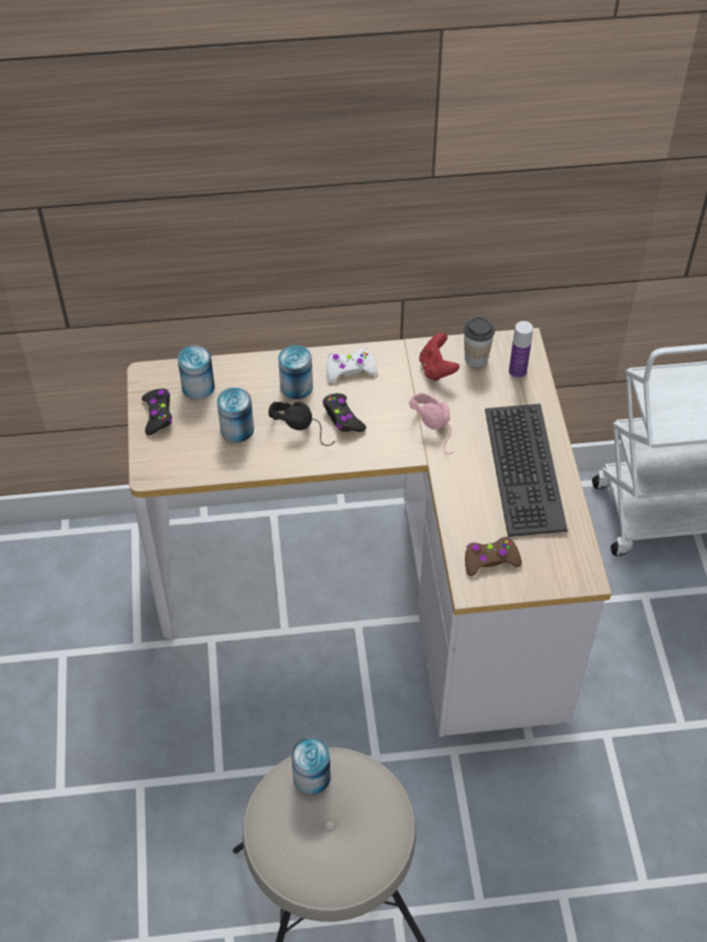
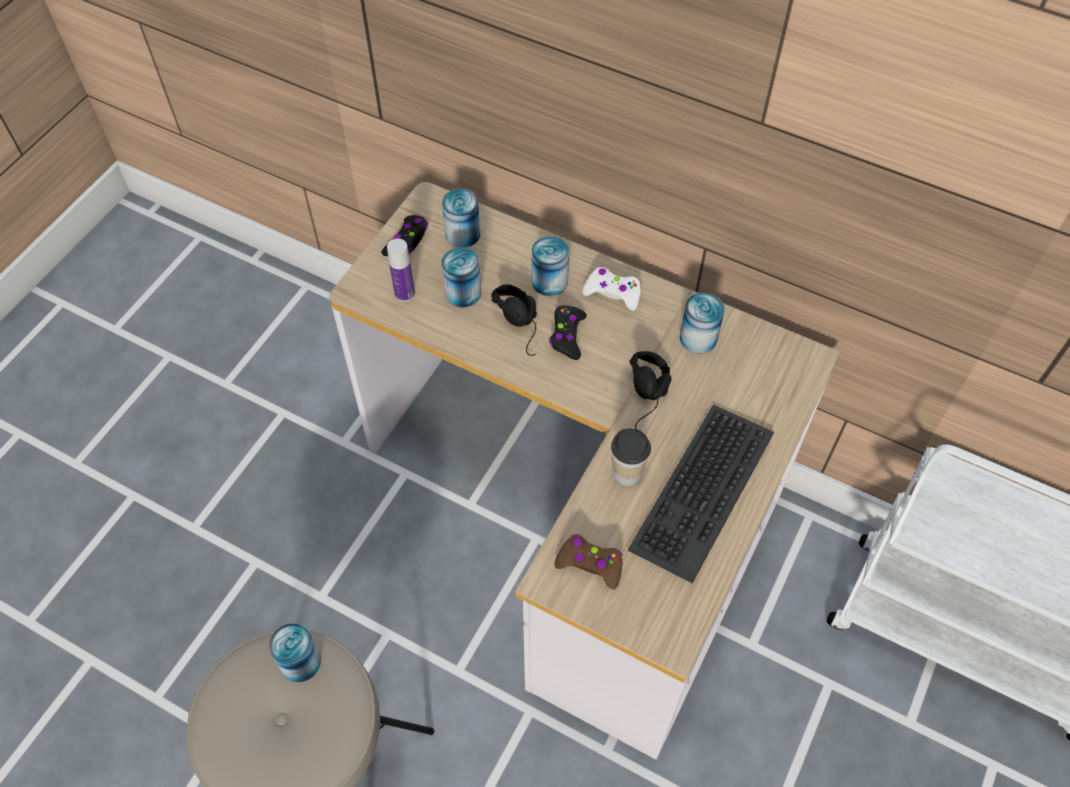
camera: 35 degrees right, 5 degrees up
pink headphones [409,393,454,454] -> black headphones [630,351,672,431]
red game controller [419,333,459,382] -> can [680,293,725,354]
cup [464,317,495,368] -> cup moved to [611,428,651,486]
bottle [509,321,533,379] -> bottle moved to [387,239,415,302]

